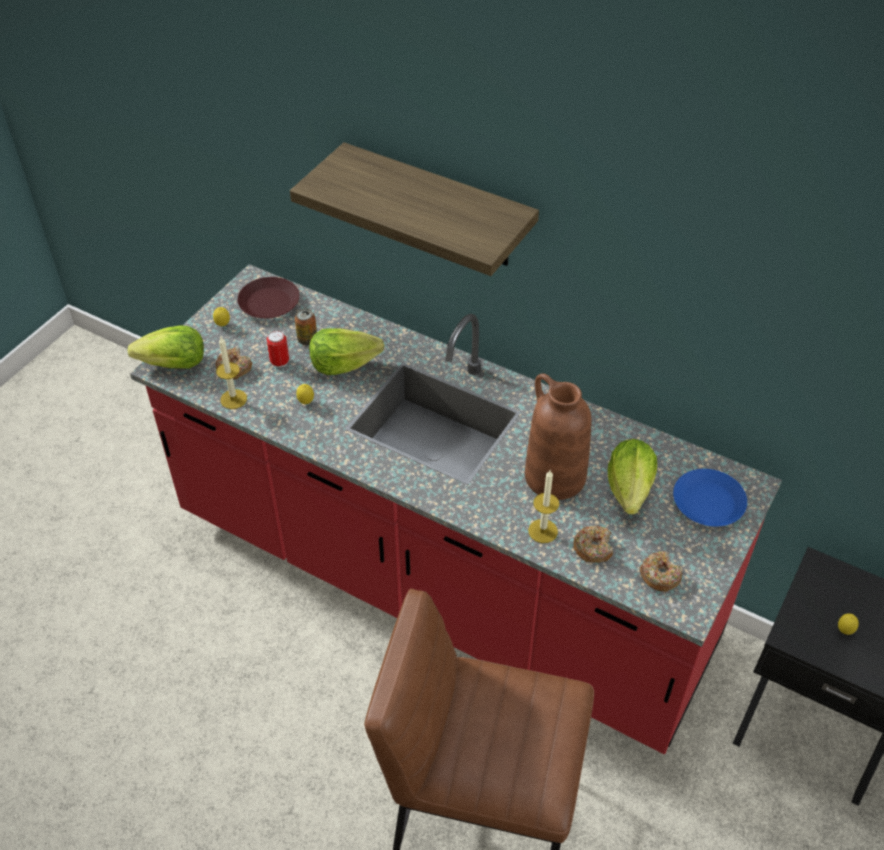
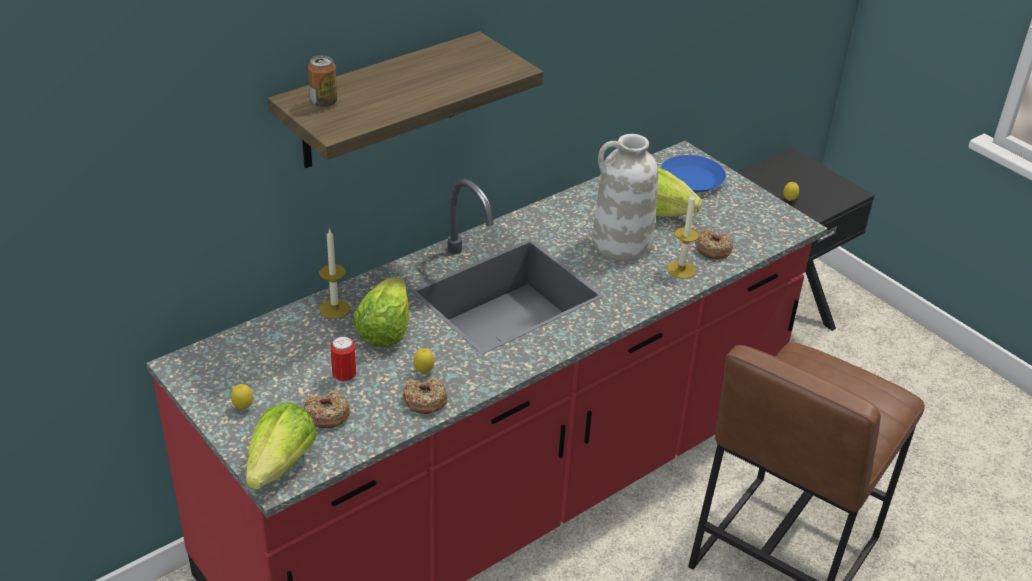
camera: 70 degrees left, 10 degrees down
candle [216,337,247,409] -> candle moved to [319,228,350,319]
brown plate [237,277,300,318] -> none
can [295,308,317,345] -> can moved to [308,55,337,108]
brown vase [525,373,591,500] -> white vase [592,134,658,262]
donut [640,551,683,592] -> donut moved to [403,377,448,414]

